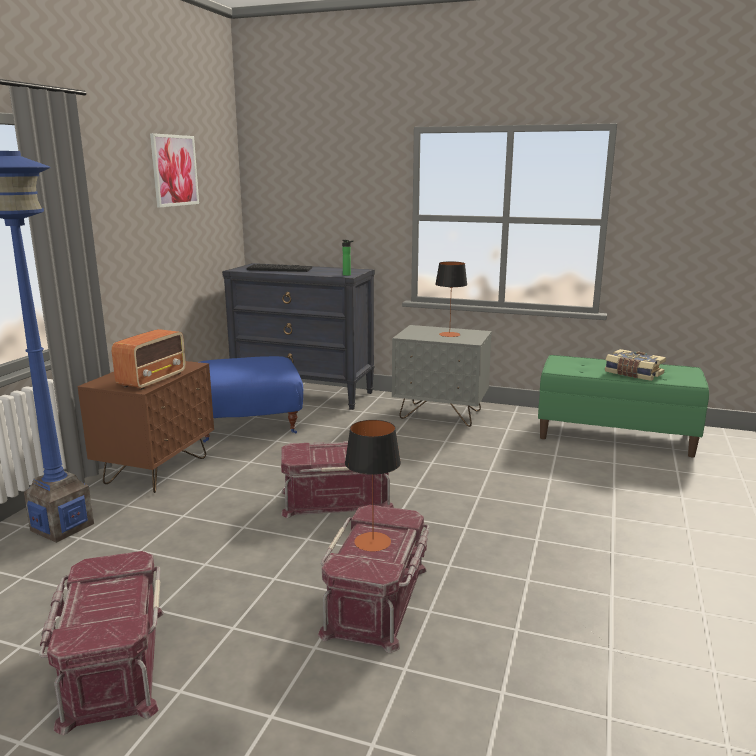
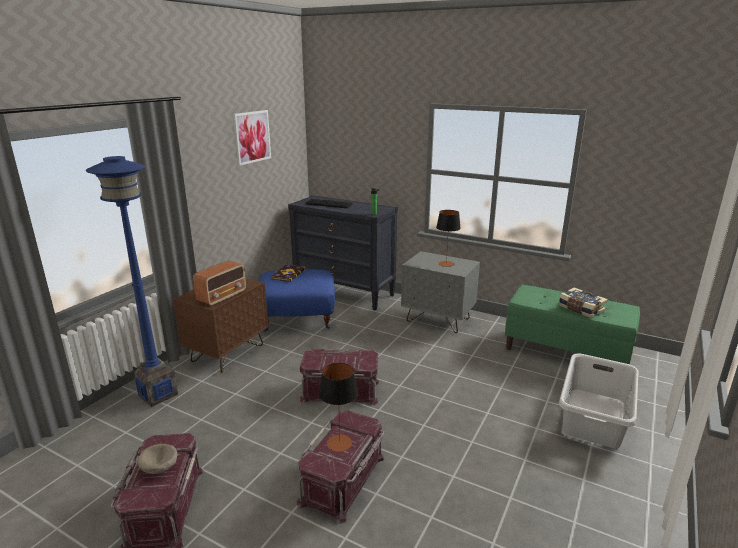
camera: 10 degrees right, 5 degrees up
none -> beige bowl [137,444,177,474]
none -> book [271,265,306,282]
none -> grey laundry basket [559,353,639,448]

